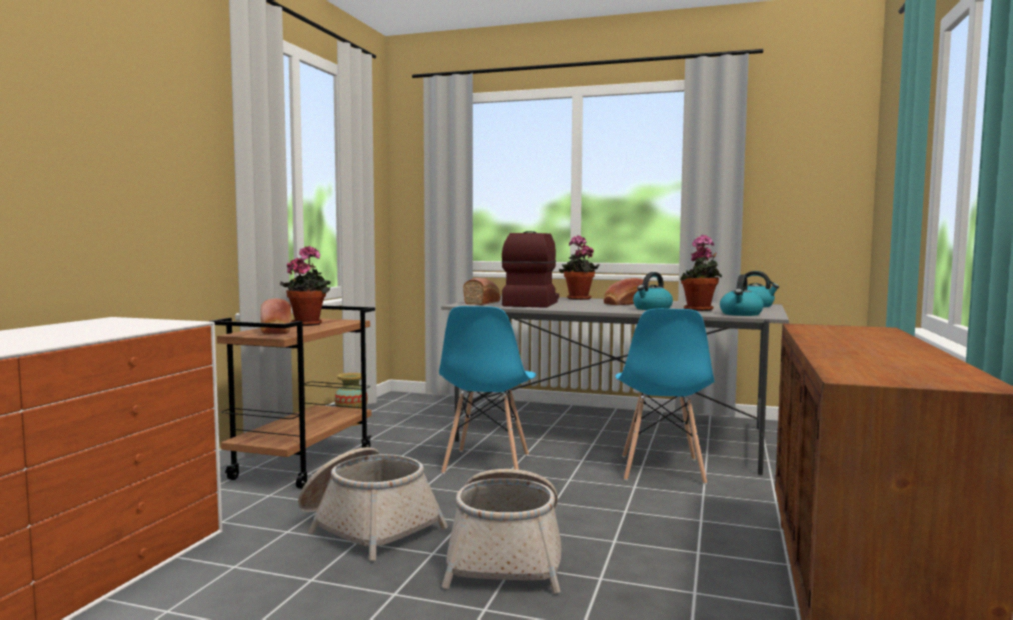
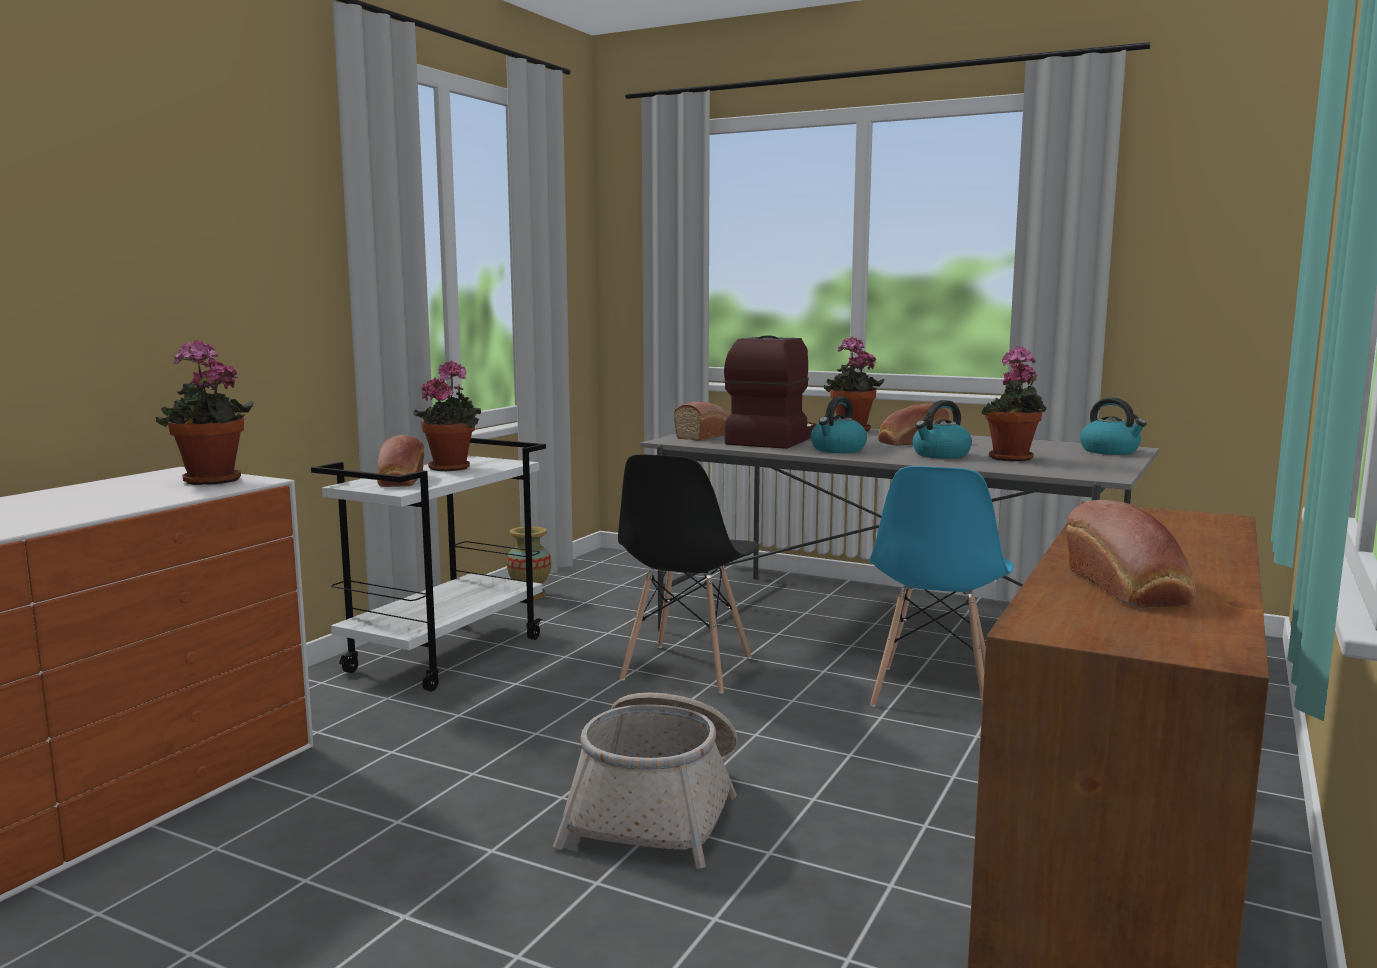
camera: 10 degrees right, 5 degrees up
brown cart [209,305,375,489] -> white cart [311,438,546,691]
basket [298,447,448,561] -> none
blue chair [439,306,536,474] -> black chair [618,454,759,694]
kettle [720,275,764,316] -> kettle moved to [811,397,867,453]
none -> potted plant [156,339,254,485]
none -> bread [1066,500,1196,608]

